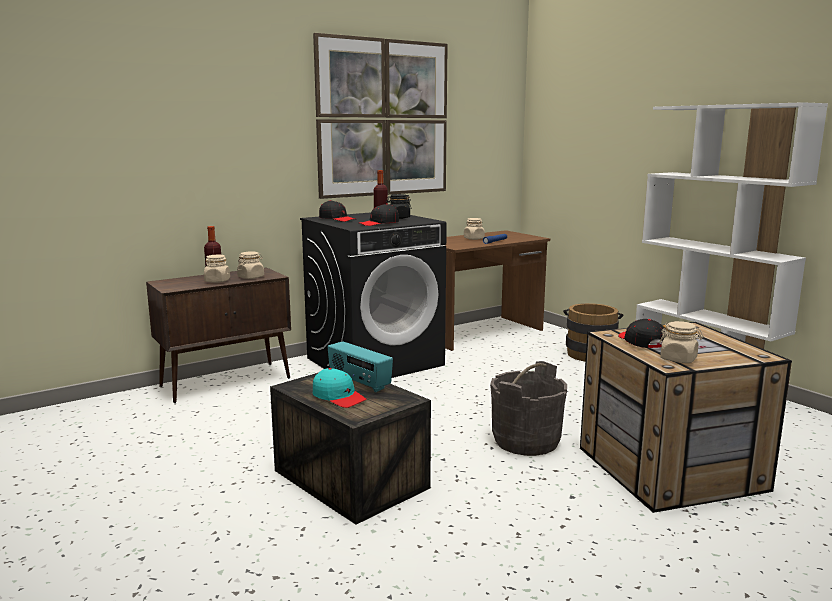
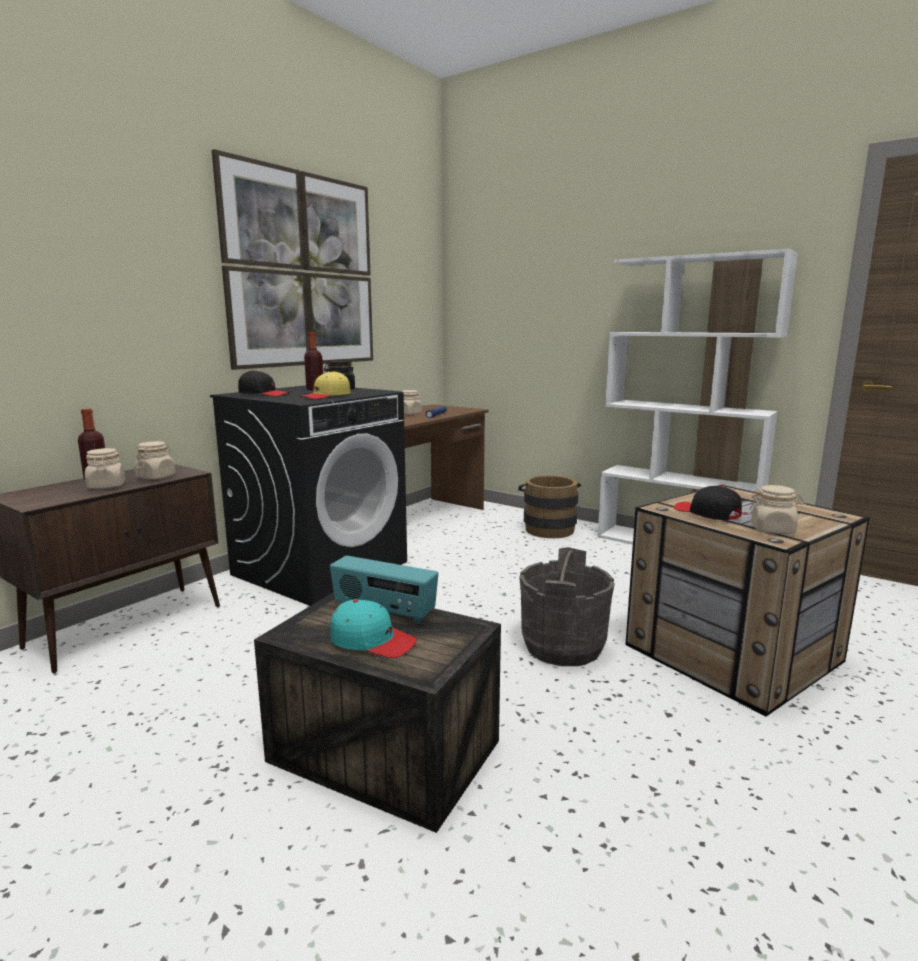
camera: 20 degrees left, 0 degrees up
black cap [359,204,399,226] -> yellow cap [300,371,351,399]

